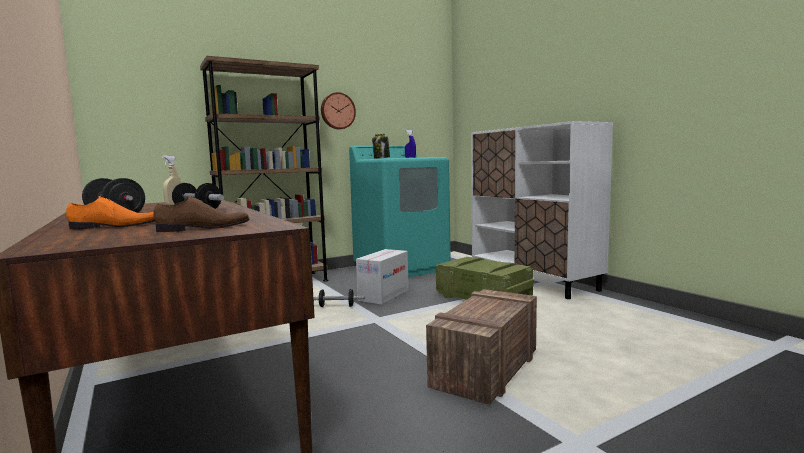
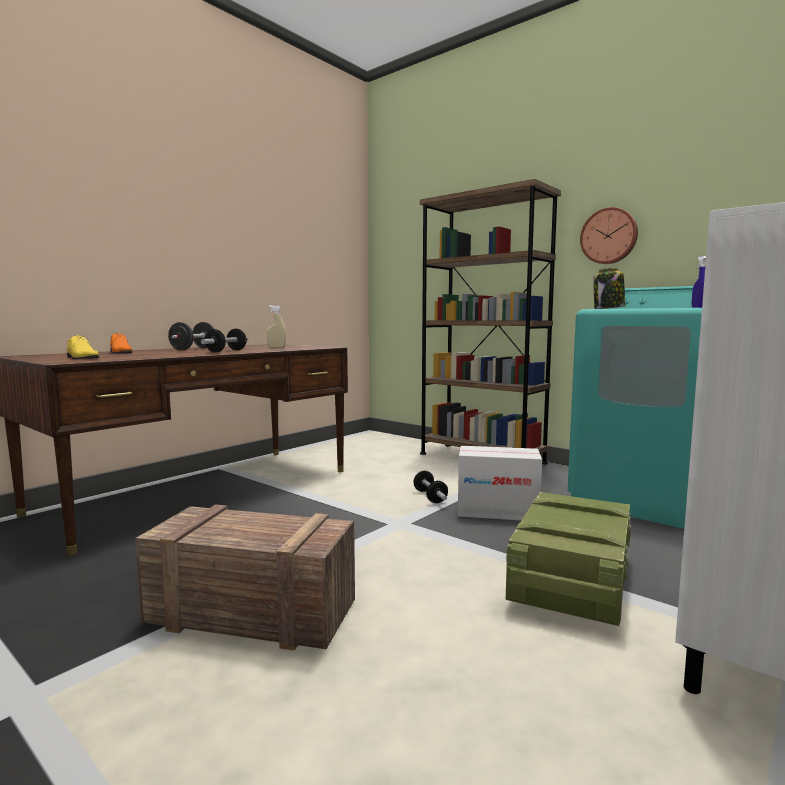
camera: 70 degrees right, 0 degrees up
brown shoe [154,196,250,232] -> yellow shoe [67,335,99,359]

